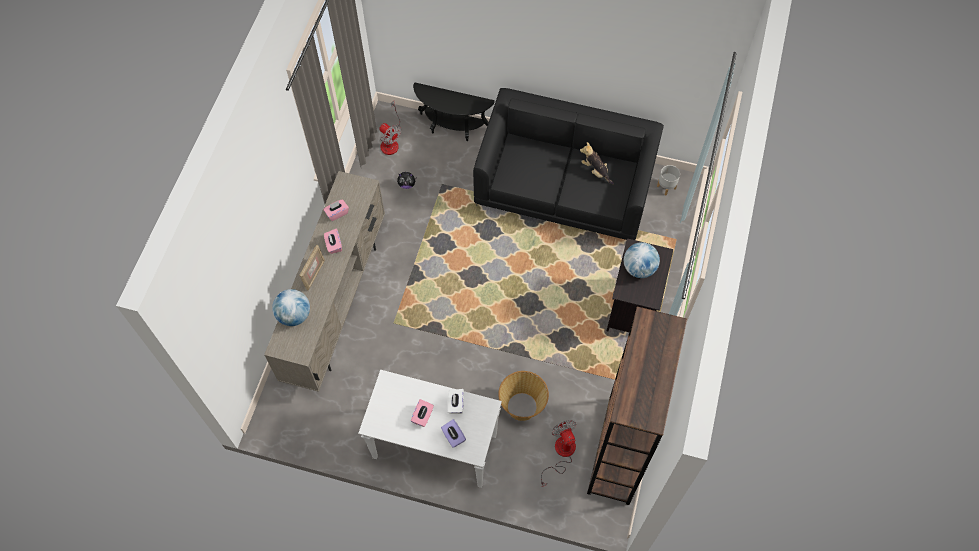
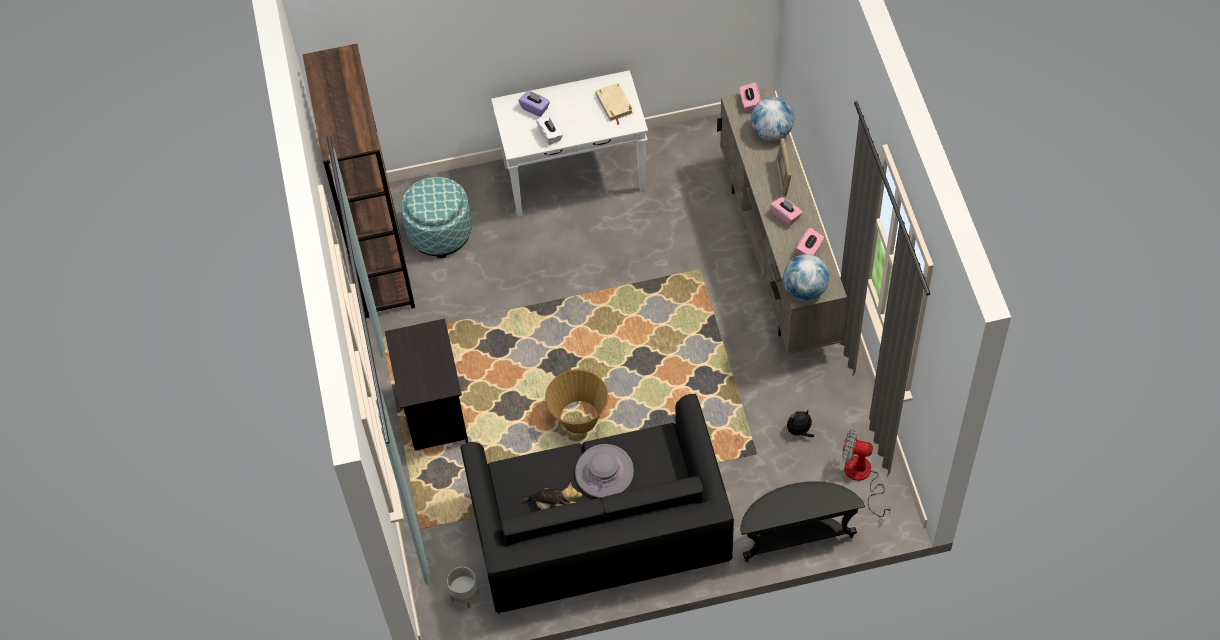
camera: 155 degrees right, 5 degrees down
pink tissue box [411,399,434,427] -> pink tissue box moved to [740,82,761,112]
basket [498,371,549,421] -> basket moved to [545,370,608,434]
fan [541,420,577,487] -> ottoman [401,177,472,258]
globe [624,242,660,278] -> globe moved to [783,254,829,300]
none -> grey hat [575,444,634,498]
none -> beige book [595,83,633,125]

